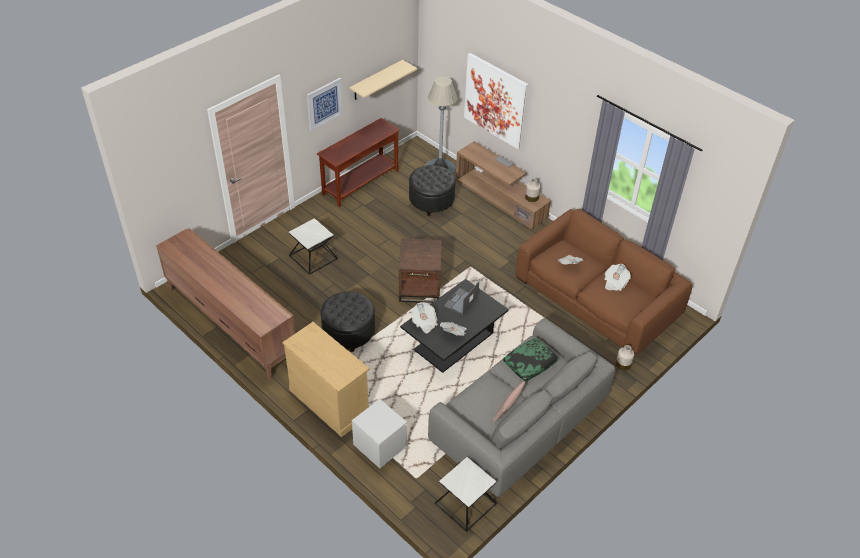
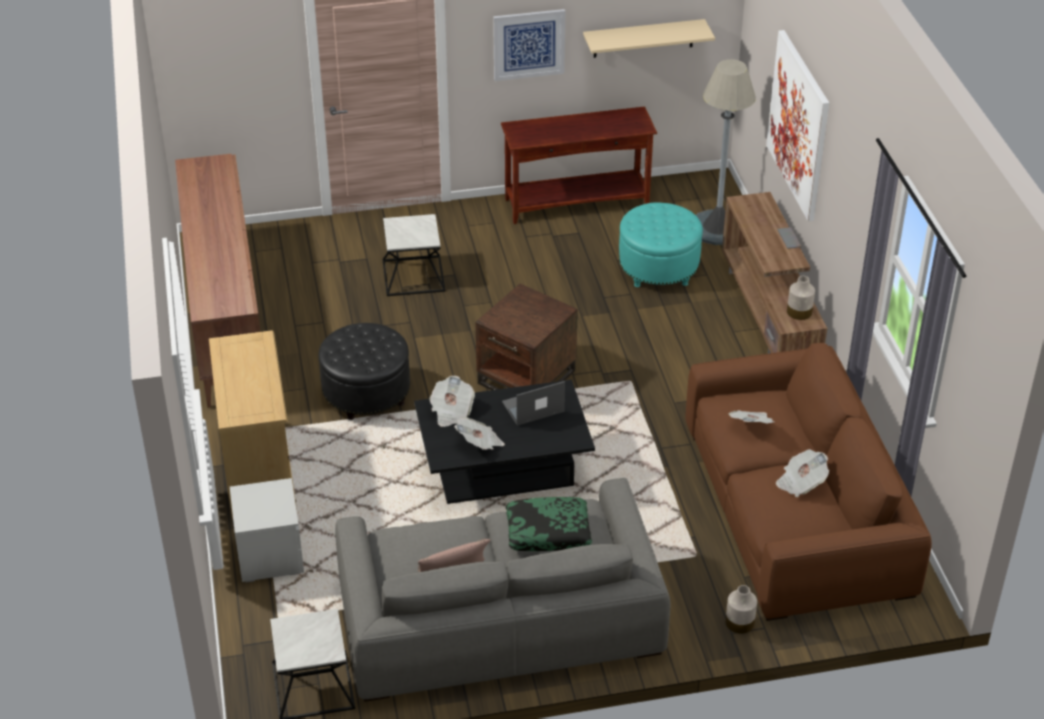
camera: 35 degrees right, 5 degrees down
black ottoman [409,165,456,216] -> turquoise ottoman [619,202,703,287]

